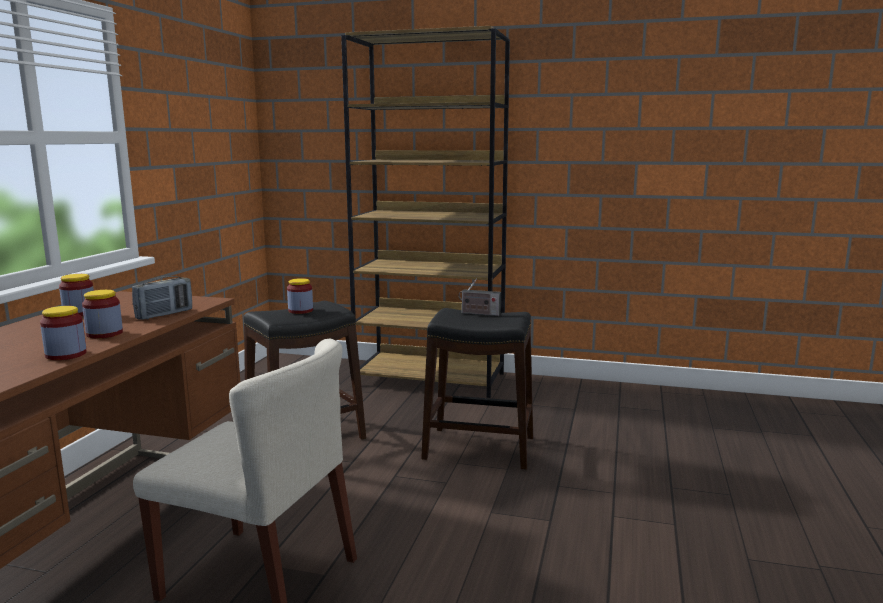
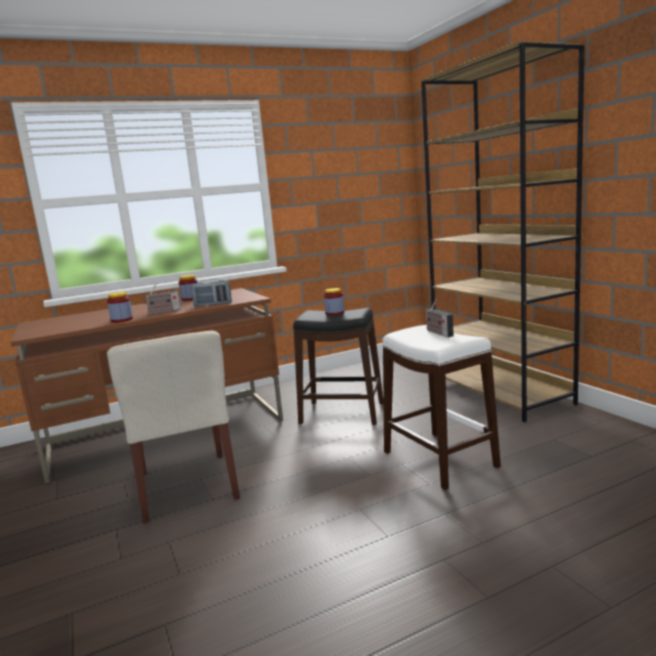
camera: 50 degrees right, 0 degrees up
jar [82,290,123,338] -> radio [143,284,181,314]
black stool [421,308,533,469] -> white stool [383,325,501,490]

